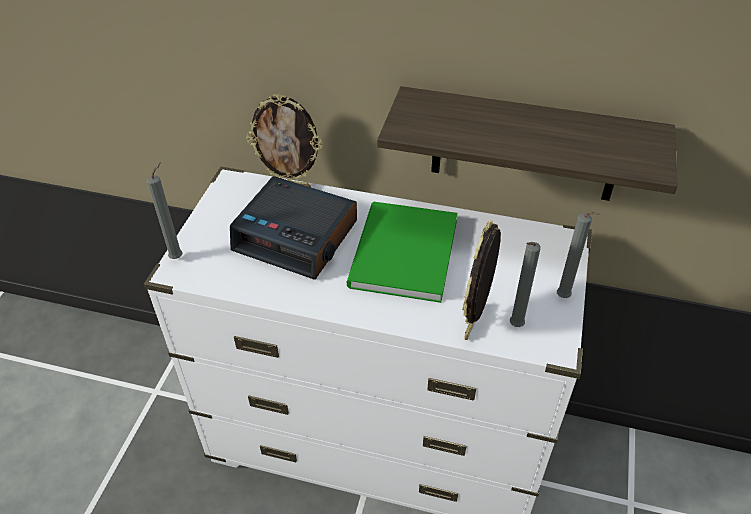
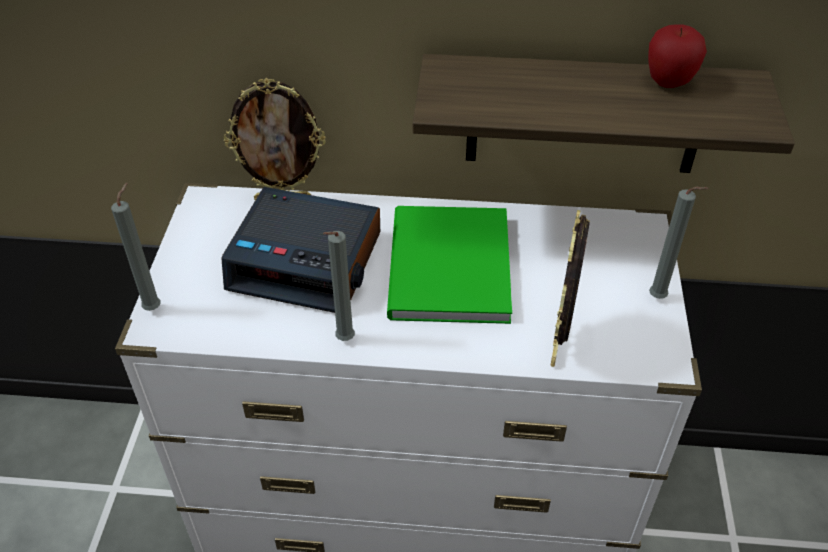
camera: 10 degrees left, 0 degrees up
grey candle [510,242,541,327] -> grey candle moved to [323,231,355,341]
none -> apple [648,24,707,88]

